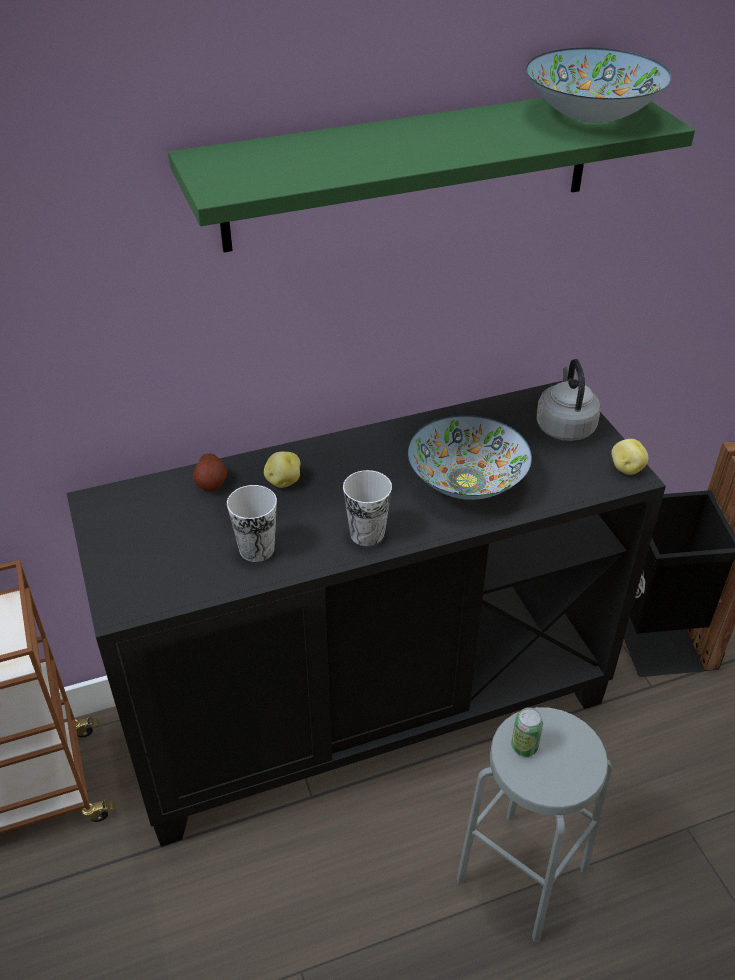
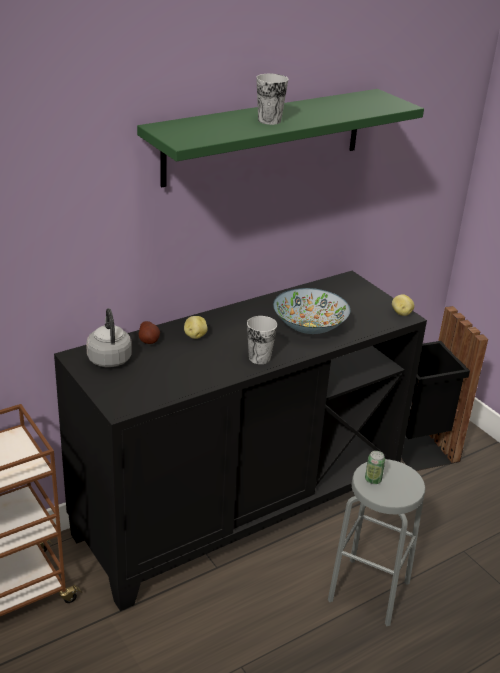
camera: 15 degrees left, 10 degrees down
cup [227,485,277,562] -> cup moved to [256,74,288,125]
bowl [526,48,672,123] -> none
grey kettle [536,359,601,441] -> grey kettle moved to [86,308,132,367]

